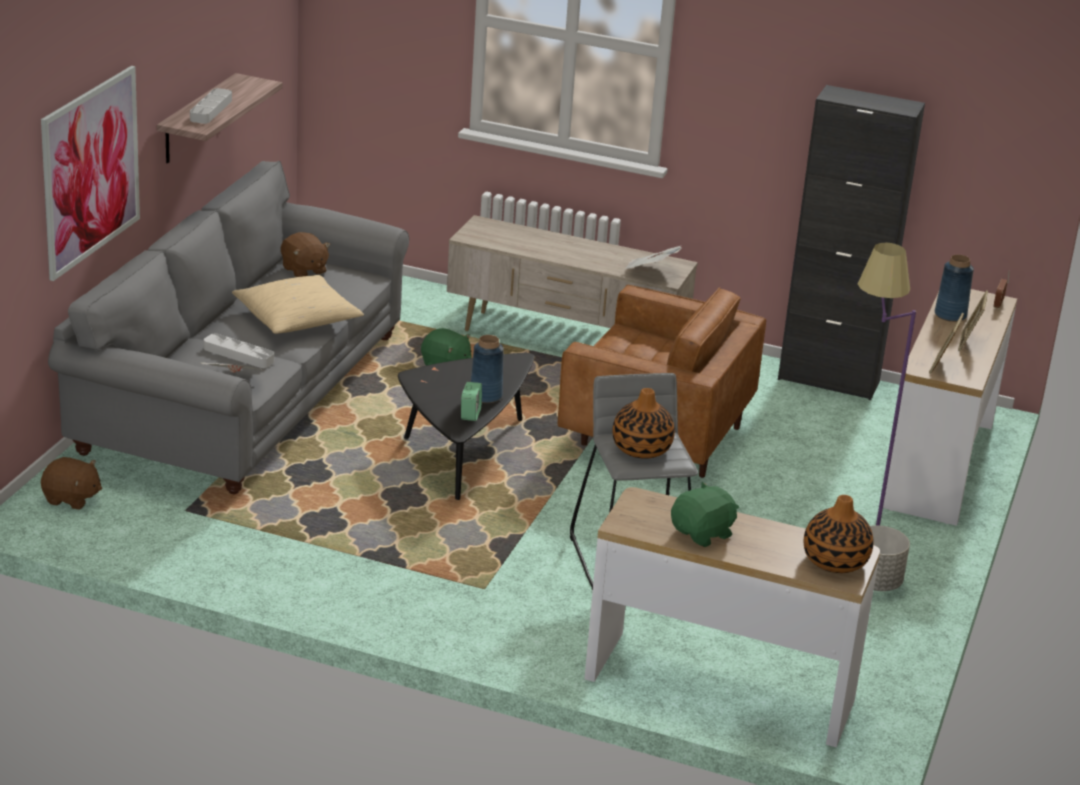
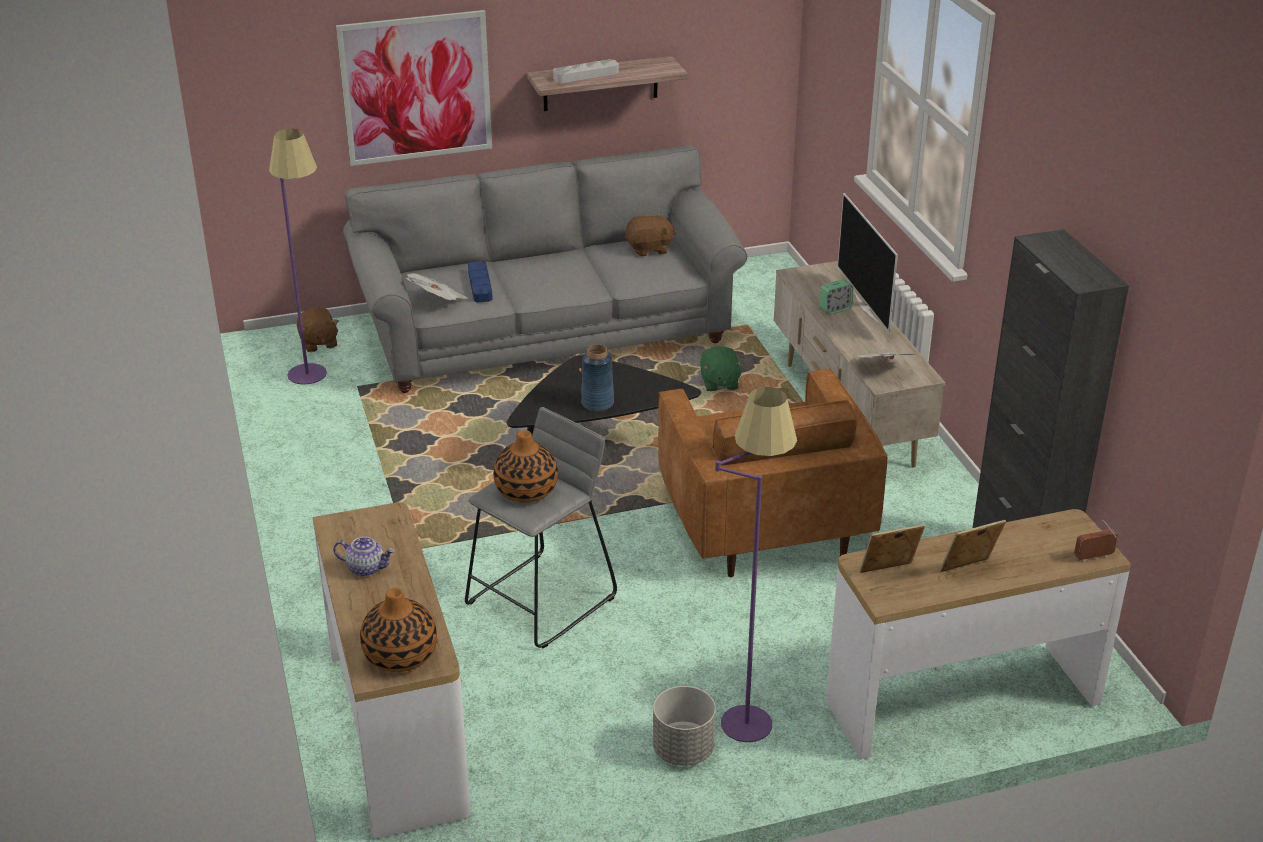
camera: 55 degrees right, 5 degrees up
grey tray [204,333,274,368] -> blue tray [468,261,493,302]
beige pillow [232,275,364,334] -> none
brown plush toy [281,232,331,277] -> brown plush toy turned 120 degrees counterclockwise [625,213,677,257]
alarm clock [461,382,482,421] -> alarm clock moved to [819,280,853,315]
green plush toy [671,482,739,547] -> teapot [333,537,395,577]
blue vase [935,254,974,322] -> none
none -> purple floor lamp [269,129,327,385]
none -> television [837,193,898,332]

